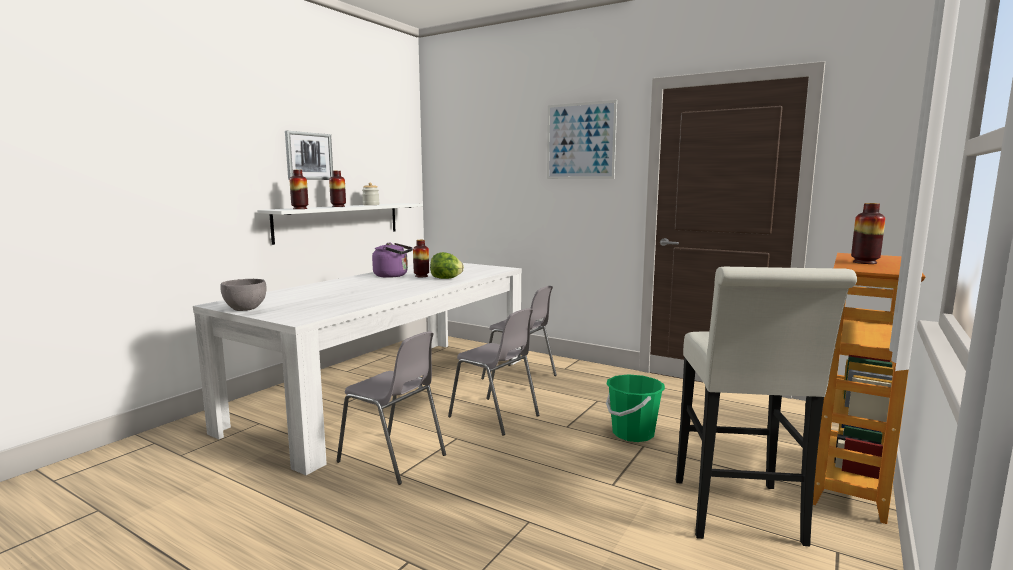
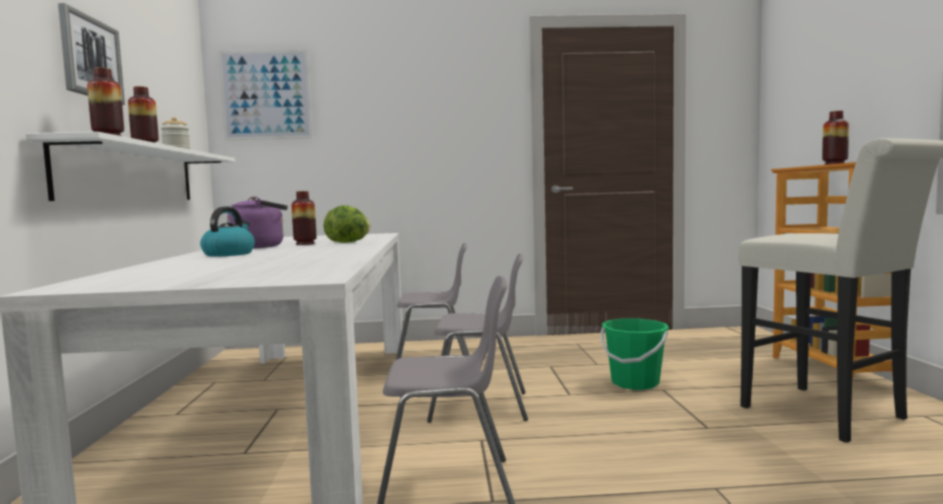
camera: 35 degrees left, 5 degrees down
grey bowl [220,279,267,311] -> none
picture [547,100,617,179] -> picture moved to [218,50,313,140]
none -> kettle [200,206,255,257]

